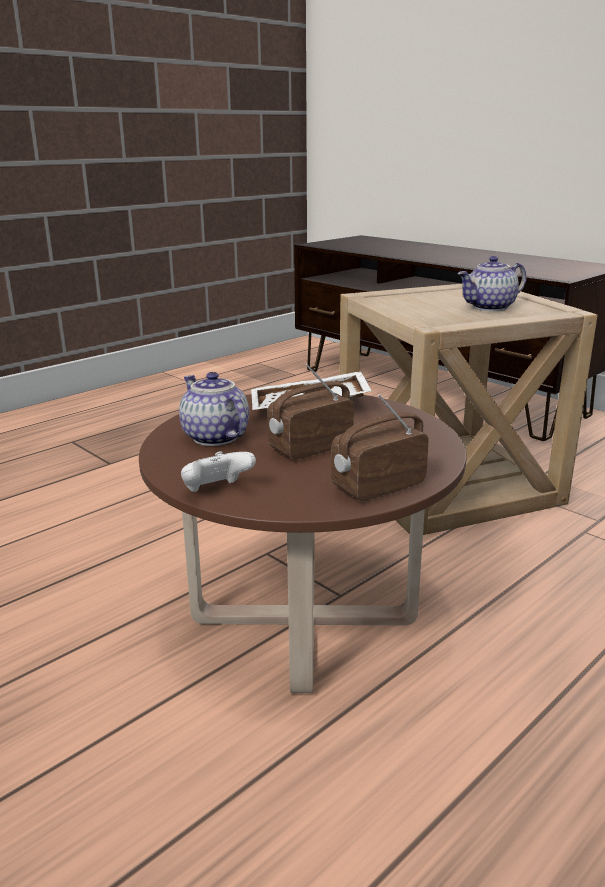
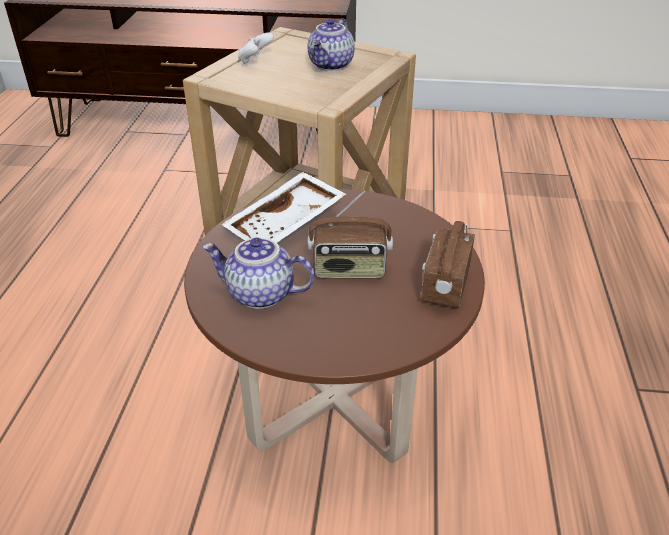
camera: 40 degrees left, 15 degrees up
white game controller [181,451,256,492] -> white game controller moved to [238,33,274,64]
radio [267,364,354,460] -> radio turned 105 degrees counterclockwise [308,191,393,279]

